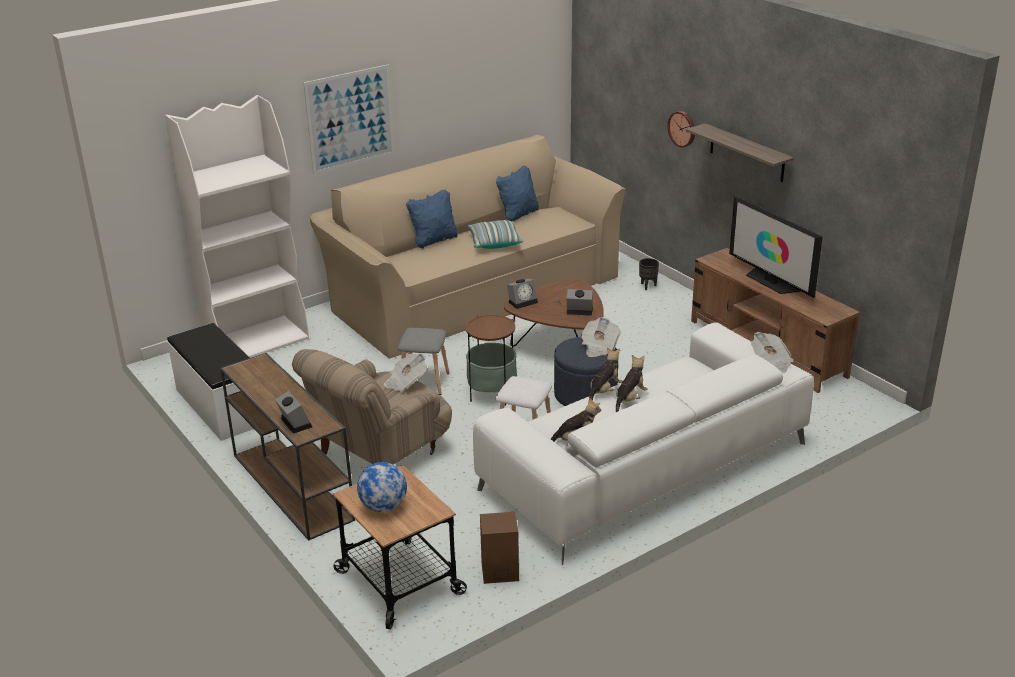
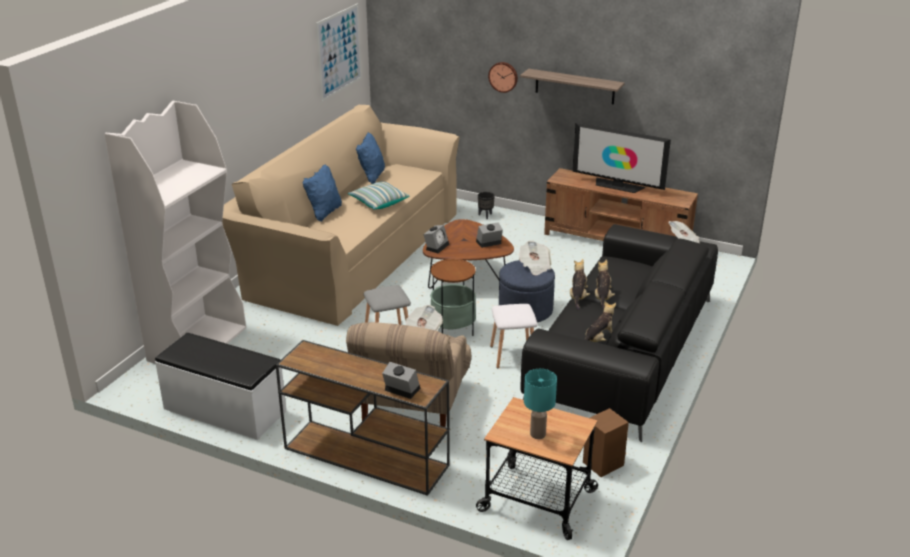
camera: 30 degrees left, 0 degrees up
picture [304,65,395,174] -> picture moved to [316,4,362,102]
globe [357,462,407,512] -> turquoise table lamp [524,369,557,439]
white sofa [473,322,814,565] -> black sofa [520,224,718,442]

